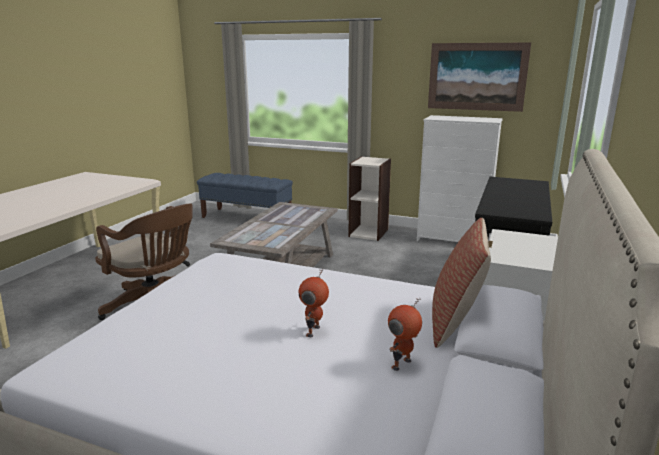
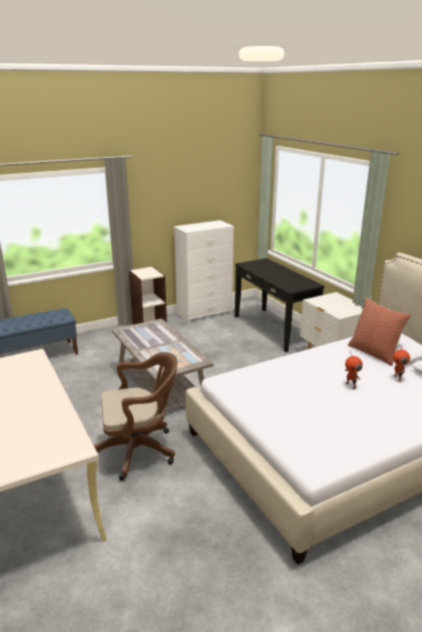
camera: 50 degrees left, 5 degrees up
picture [428,42,531,112] -> none

